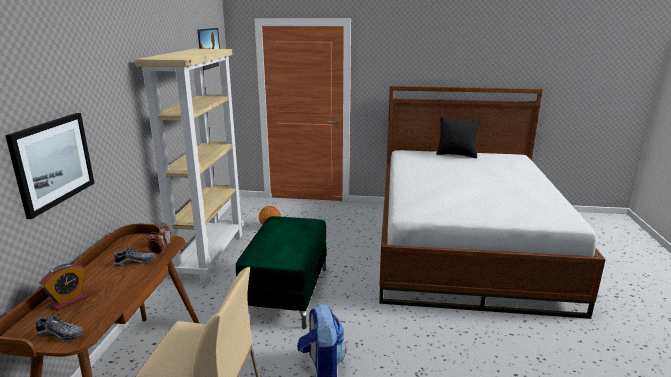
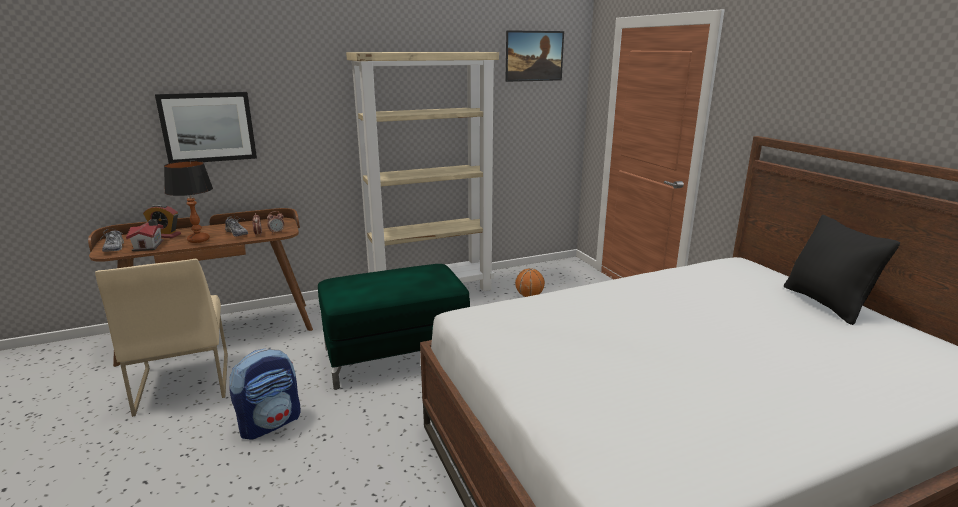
camera: 60 degrees right, 0 degrees up
none -> toy house [126,219,164,251]
none -> table lamp [164,161,213,243]

